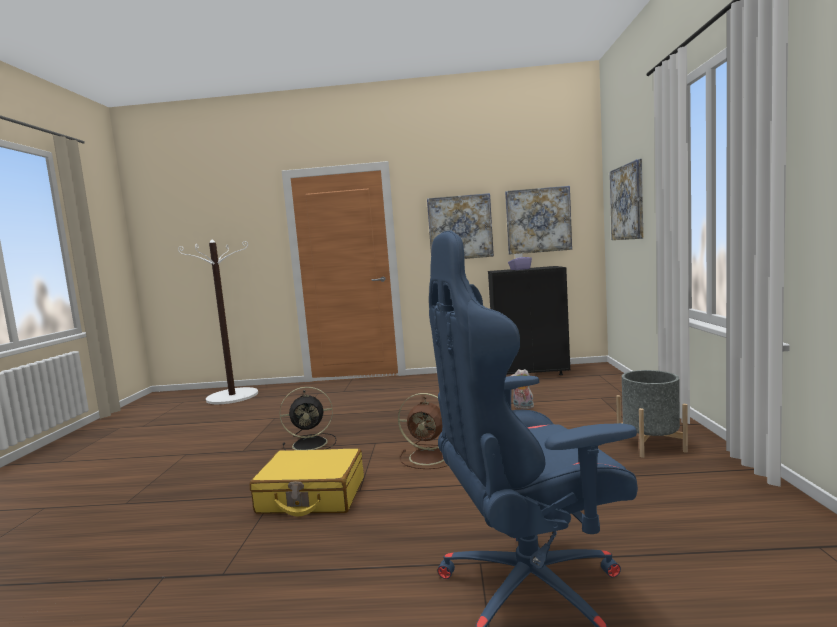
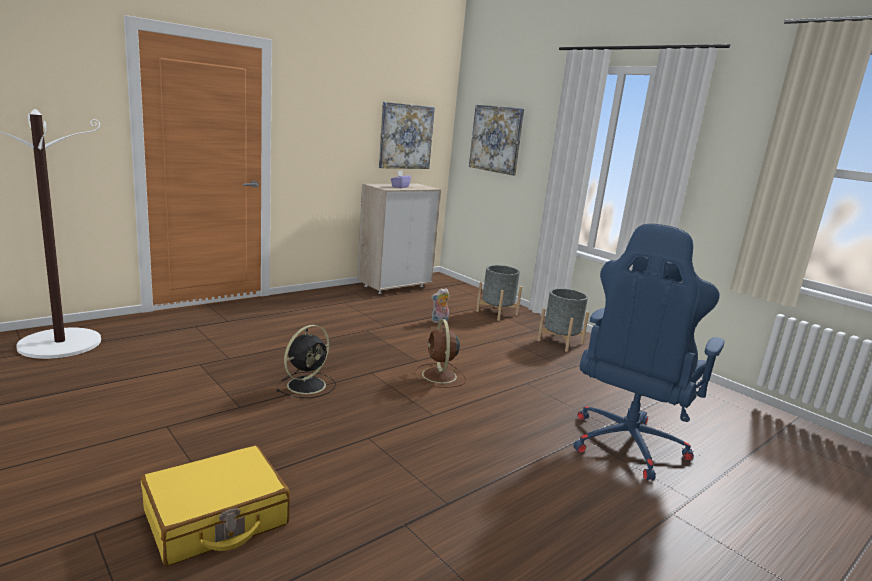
camera: 45 degrees left, 10 degrees up
yellow suitcase [250,448,364,516] -> yellow suitcase moved to [141,445,290,566]
brown fan [398,393,448,469] -> brown fan turned 105 degrees clockwise [415,319,466,388]
picture [427,193,494,259] -> none
black cabinet [488,266,570,375] -> beige cabinet [357,183,441,294]
none -> grey planter [476,265,522,321]

